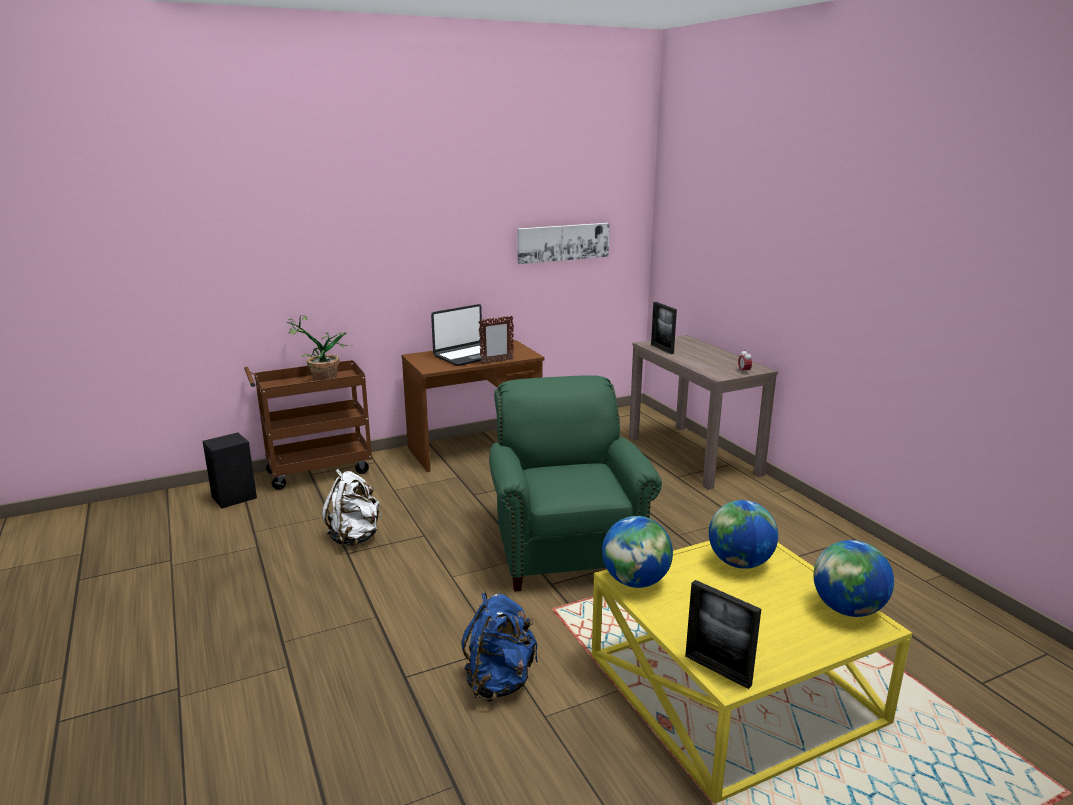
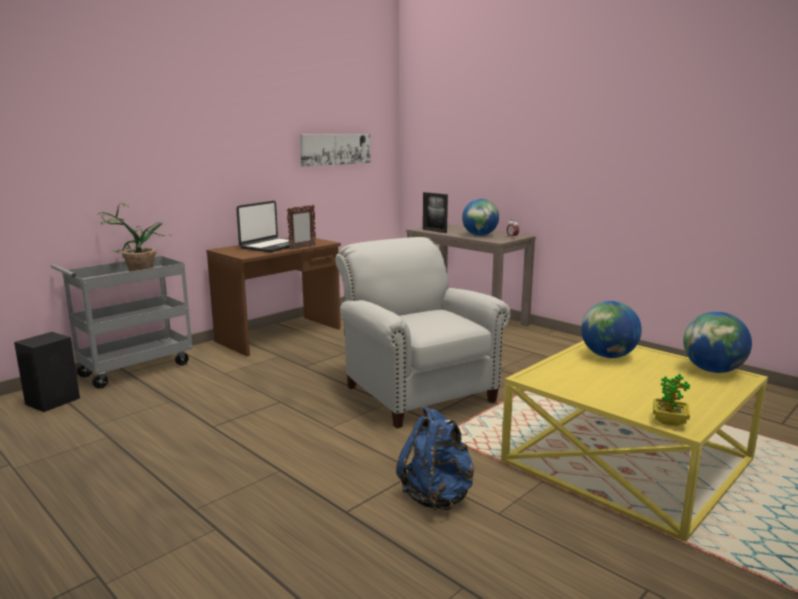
camera: 20 degrees left, 5 degrees down
brown cart [244,360,372,490] -> grey cart [51,256,193,389]
white backpack [322,469,382,546] -> none
green armchair [489,375,662,591] -> white armchair [336,237,510,428]
globe [602,516,673,588] -> globe moved to [462,199,499,236]
picture frame [685,580,761,689] -> potted plant [653,374,690,426]

